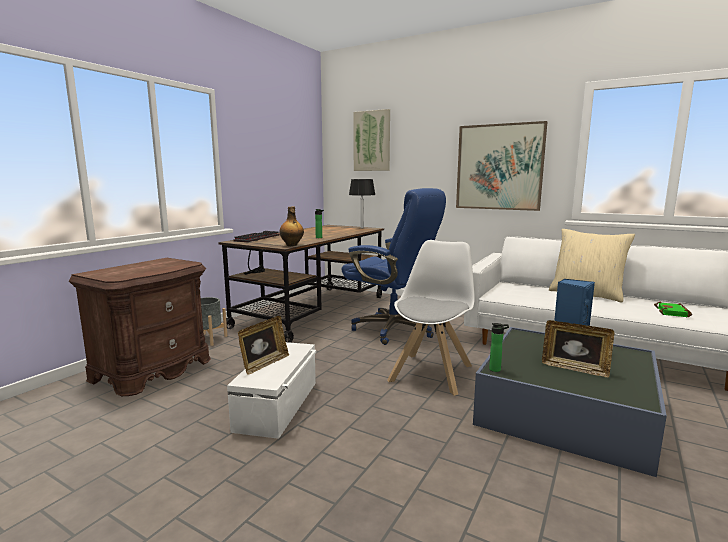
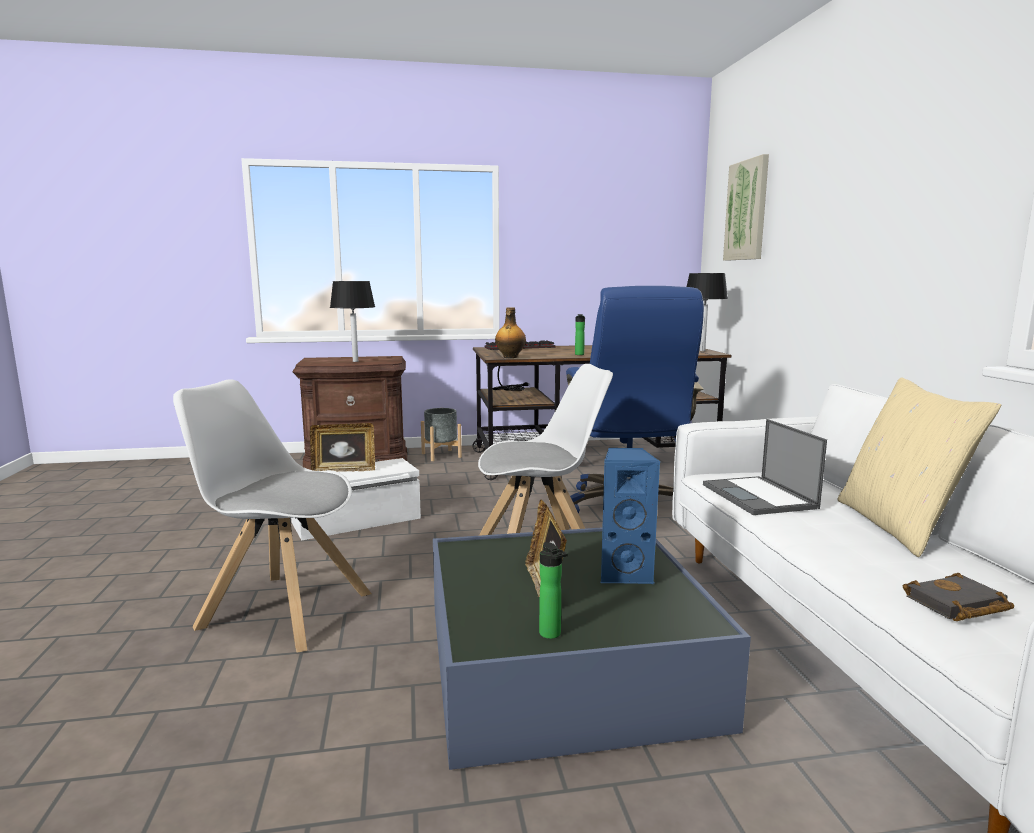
camera: 50 degrees right, 0 degrees up
picture [456,121,548,211] -> none
bottle [489,323,509,372] -> bottle moved to [539,542,568,639]
green book [654,302,692,317] -> black book [903,573,1014,621]
none -> chair [173,379,372,653]
none -> black table lamp [330,281,375,362]
none -> laptop [703,419,827,515]

